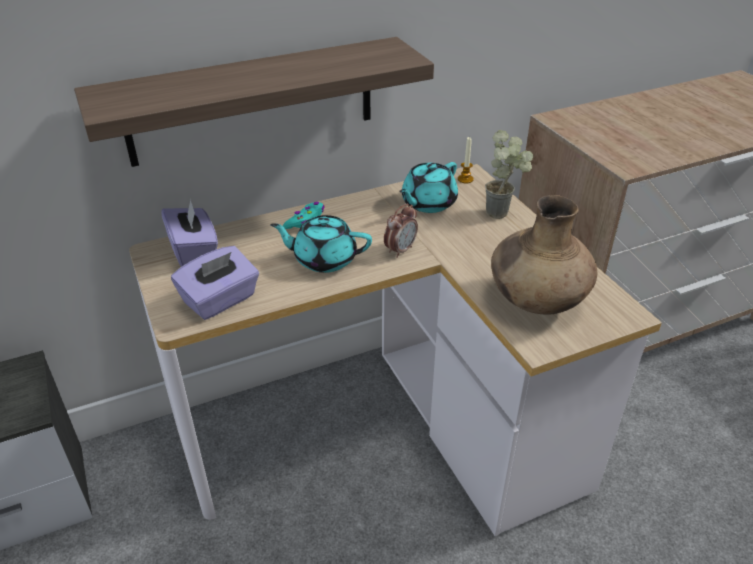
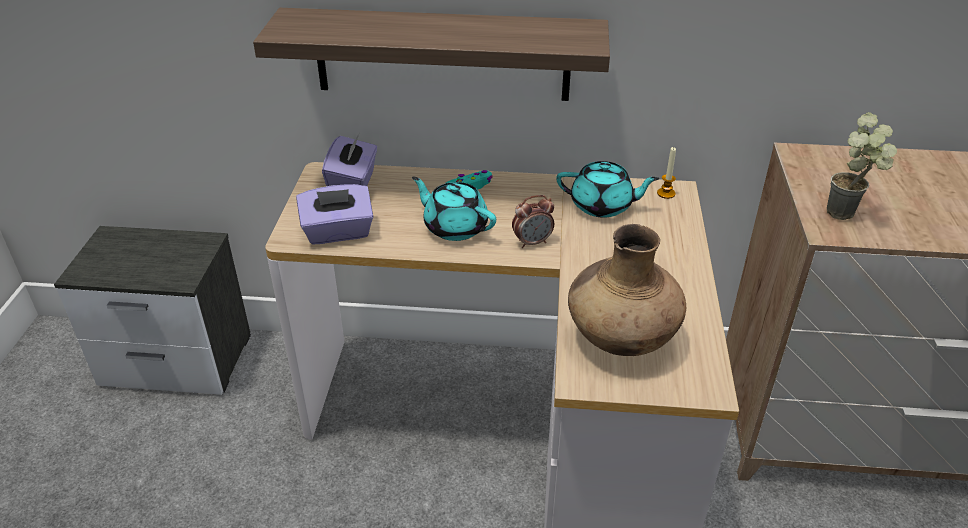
camera: 30 degrees right, 0 degrees up
turquoise teapot [399,162,458,213] -> turquoise teapot turned 150 degrees counterclockwise [556,161,660,218]
potted plant [485,130,533,219] -> potted plant moved to [827,112,897,220]

